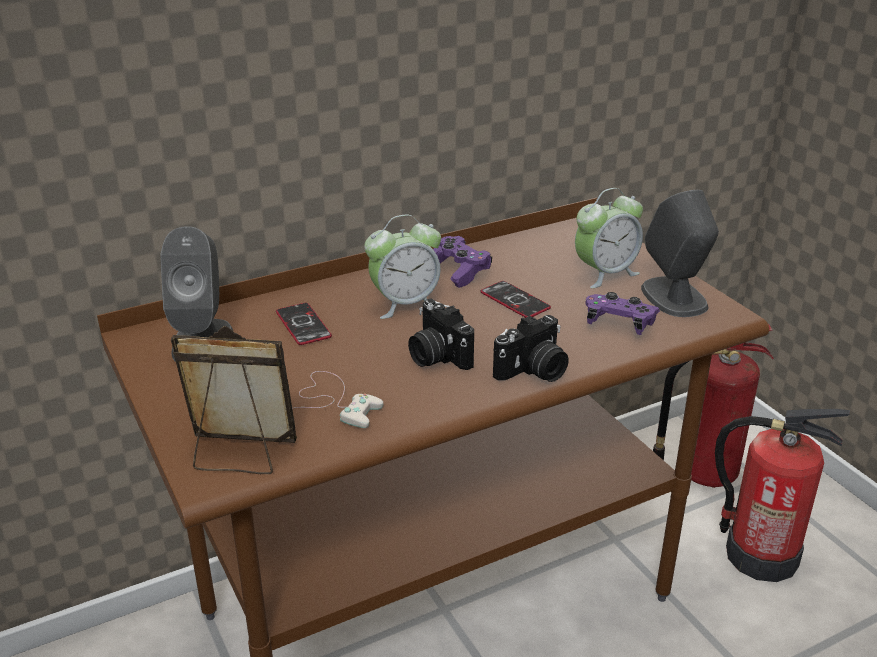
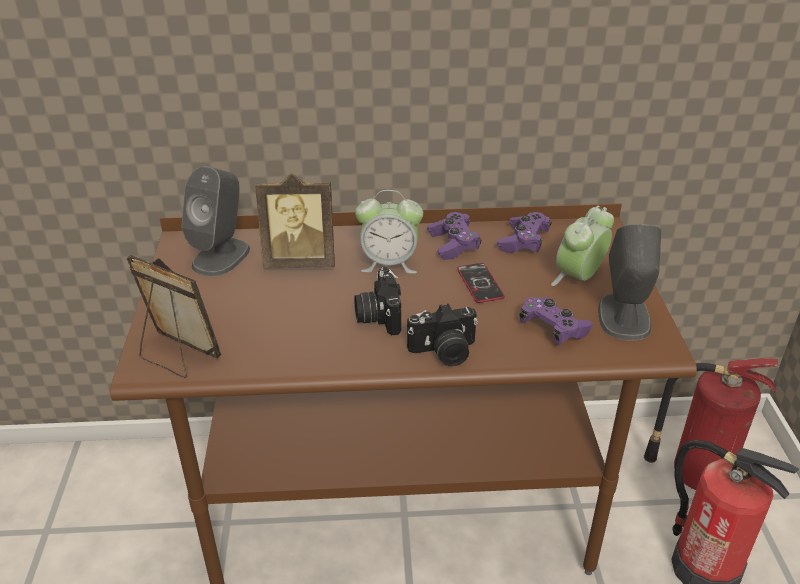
camera: 25 degrees right, 5 degrees up
phone [276,303,332,345] -> picture frame [255,174,335,268]
white game controller [292,371,384,428] -> none
alarm clock [575,188,643,288] -> alarm clock turned 135 degrees clockwise [551,205,614,286]
none -> purple game controller [497,212,552,253]

